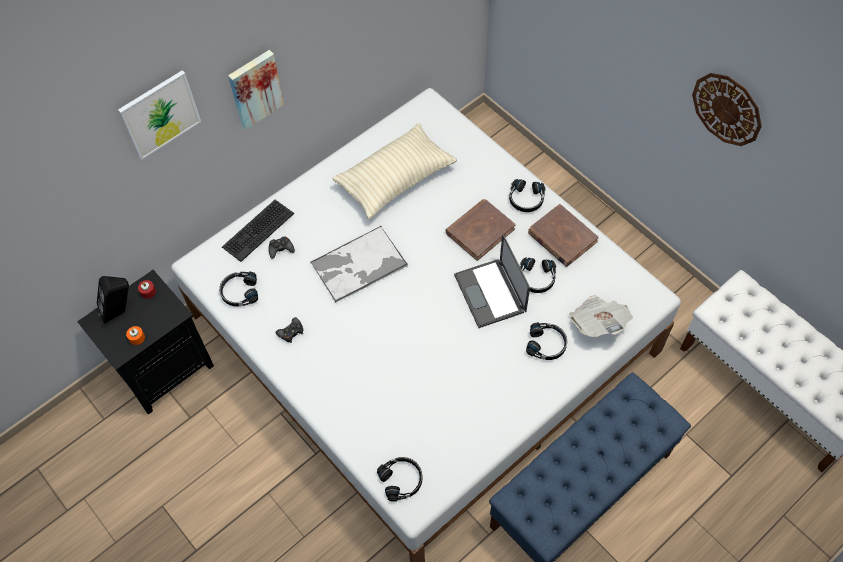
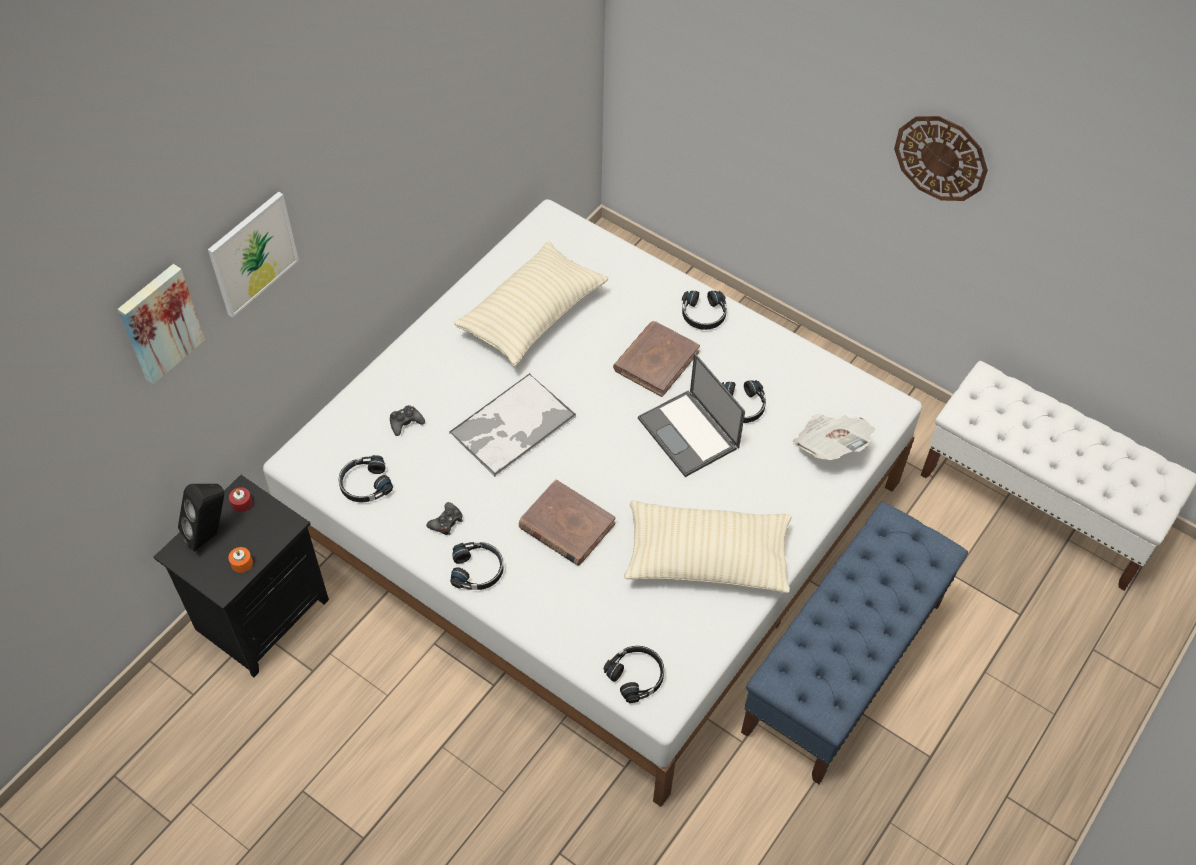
camera: 15 degrees left, 5 degrees down
keyboard [222,200,294,262] -> none
picture [228,50,284,130] -> picture moved to [118,264,205,384]
black headphones [526,322,567,360] -> black headphones moved to [450,542,504,590]
brown book [528,204,599,267] -> brown book moved to [519,479,616,566]
none -> beige pillow [624,501,792,593]

